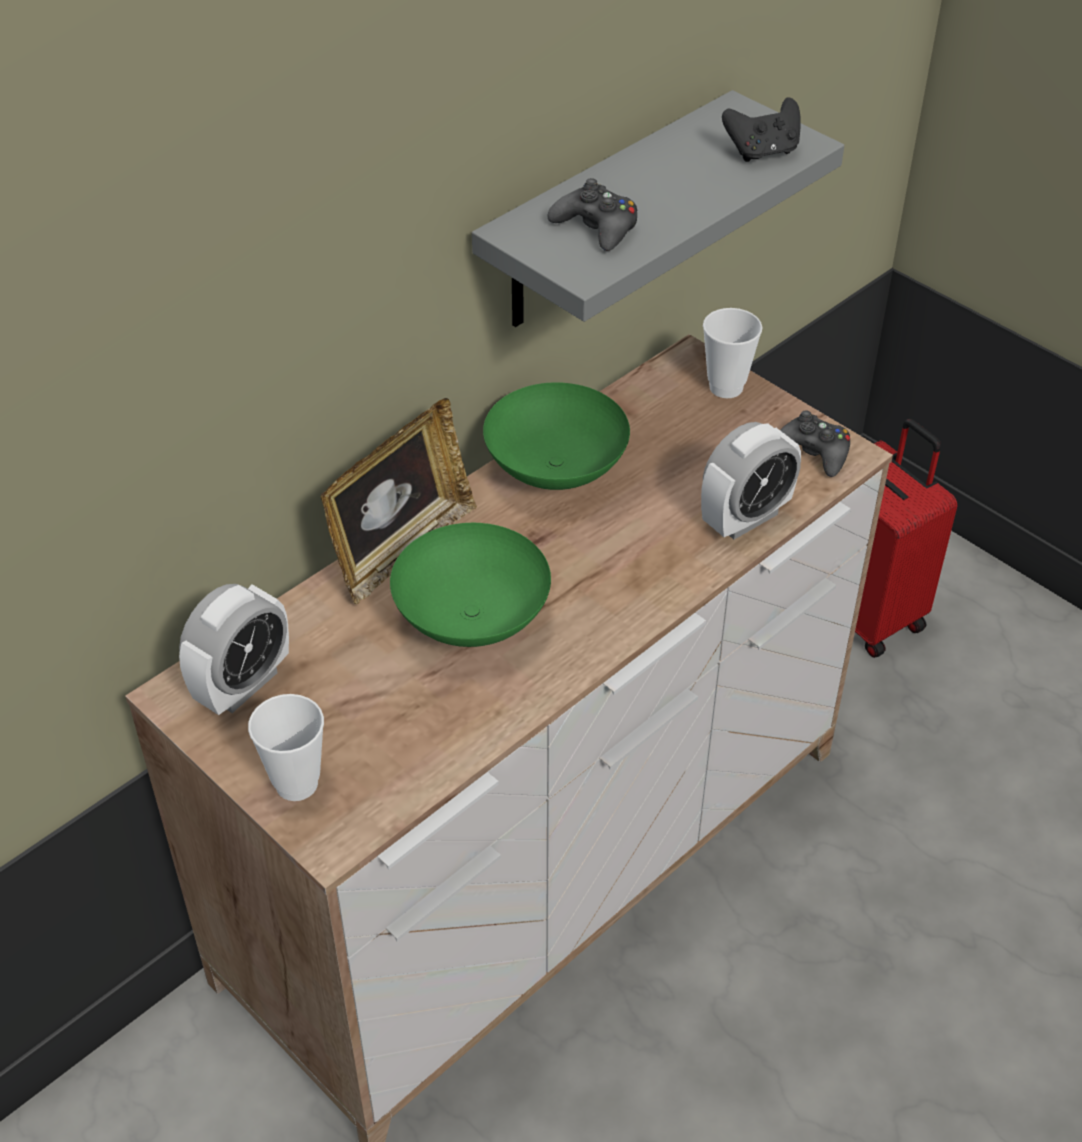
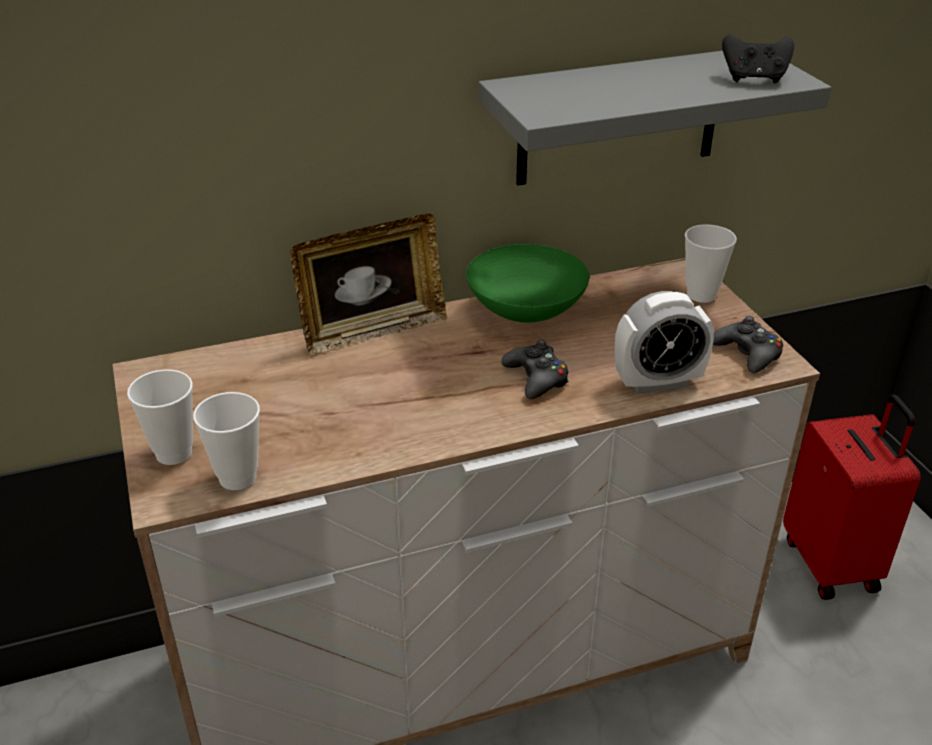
camera: 25 degrees right, 10 degrees down
alarm clock [179,584,289,715] -> none
green bowl [390,523,551,647] -> none
black game controller [548,178,637,251] -> black game controller moved to [501,340,569,399]
none -> cup [193,392,260,490]

